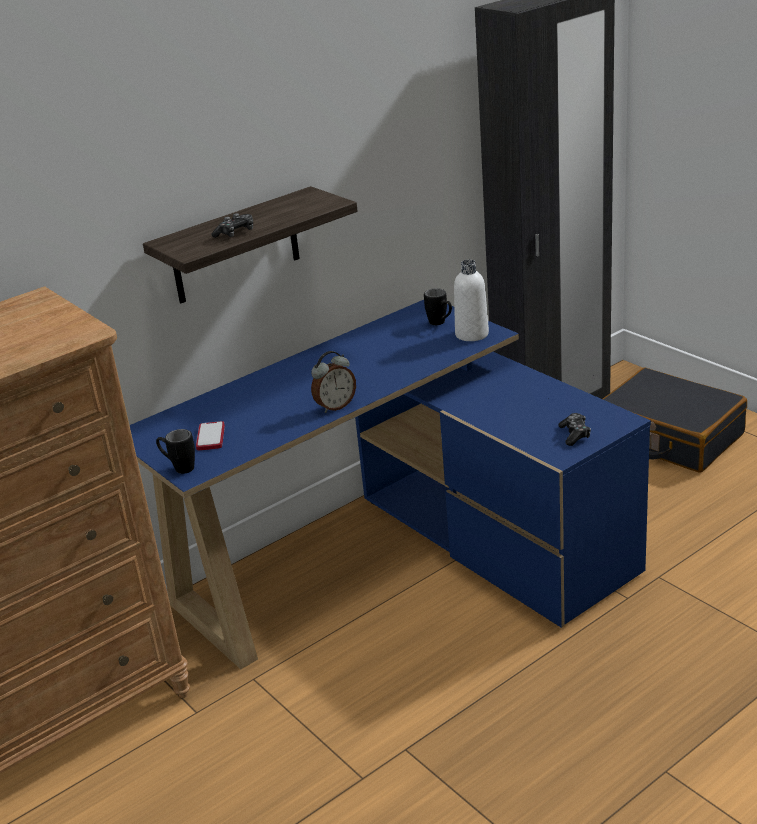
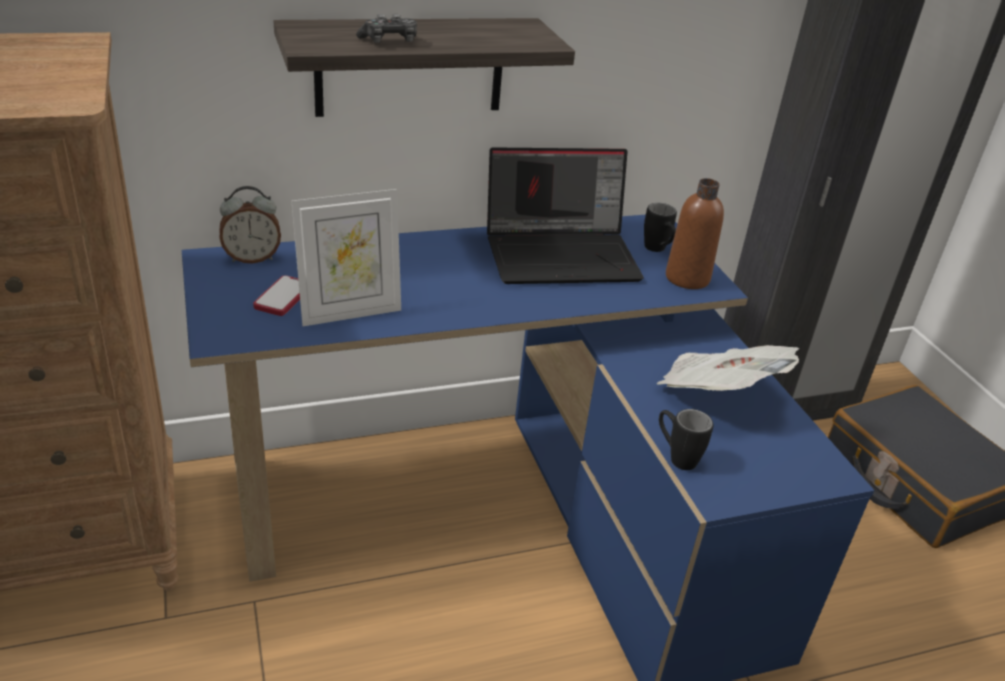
camera: 15 degrees right, 5 degrees up
black mug [156,429,195,474] -> black mug moved to [659,409,713,470]
alarm clock [311,351,356,413] -> alarm clock moved to [219,186,281,264]
white bottle [454,260,489,341] -> brown bottle [666,178,724,289]
game controller [558,413,591,446] -> none
none -> picture frame [292,189,401,326]
none -> laptop [487,148,644,284]
none -> newspaper [657,345,799,391]

